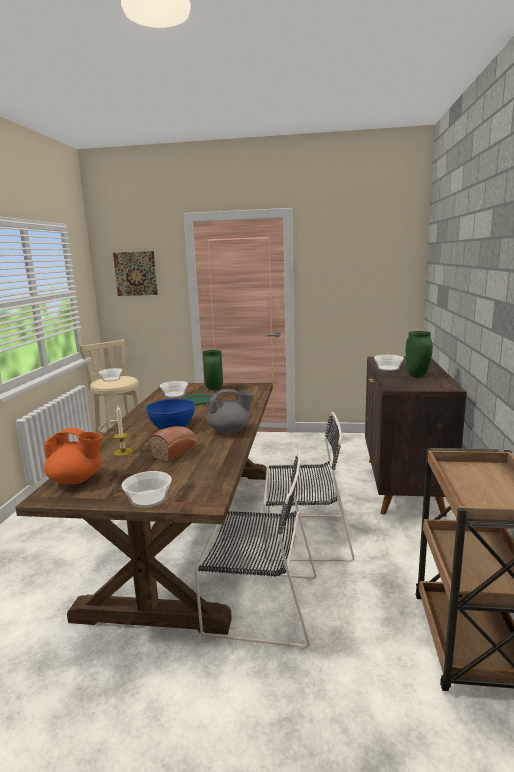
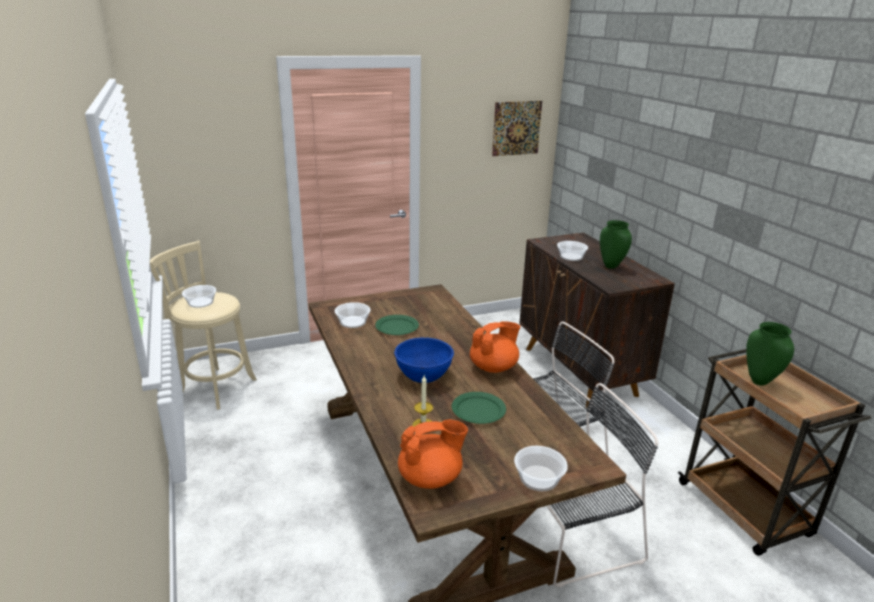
camera: 30 degrees left, 10 degrees up
picture [113,251,158,296] -> picture moved to [492,101,542,156]
bread [148,426,197,462] -> green plate [452,392,506,424]
green vase [203,350,223,390] -> green vase moved to [746,322,794,385]
grey teapot [207,389,254,433] -> orange teapot [470,321,520,373]

